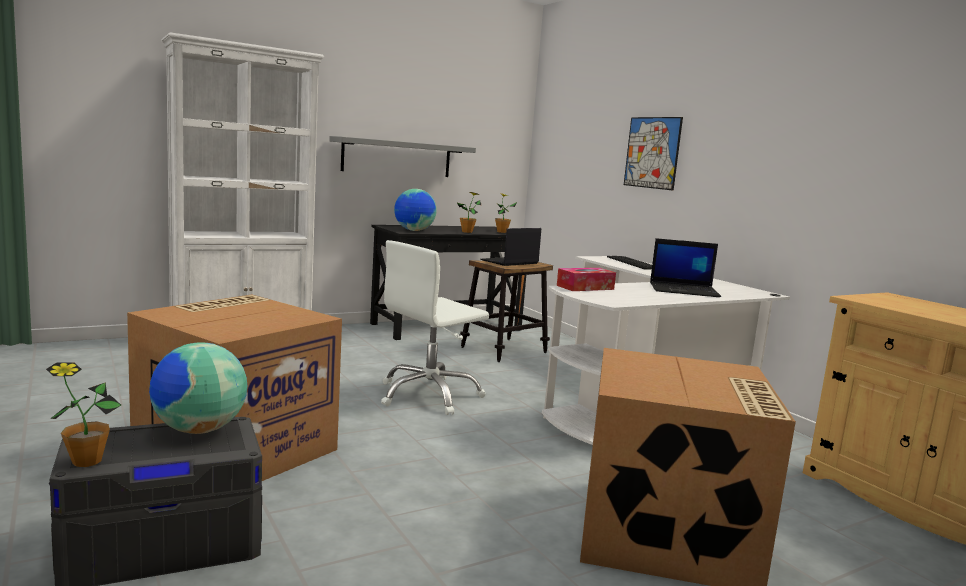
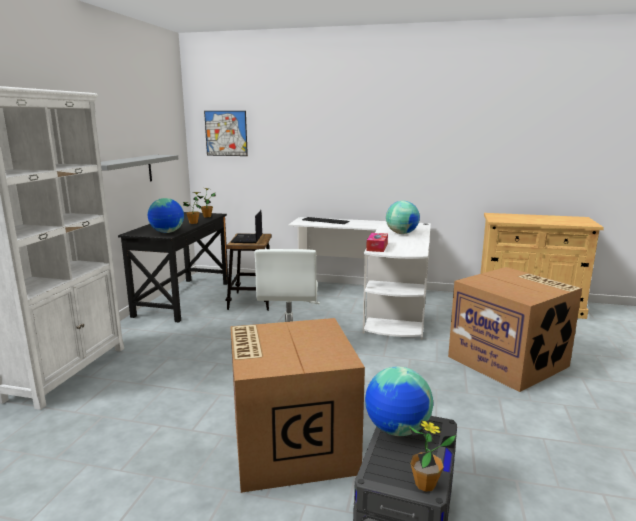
camera: 45 degrees left, 5 degrees up
picture [624,117,683,191] -> picture moved to [204,111,248,156]
laptop [650,238,721,297] -> globe [386,201,420,234]

